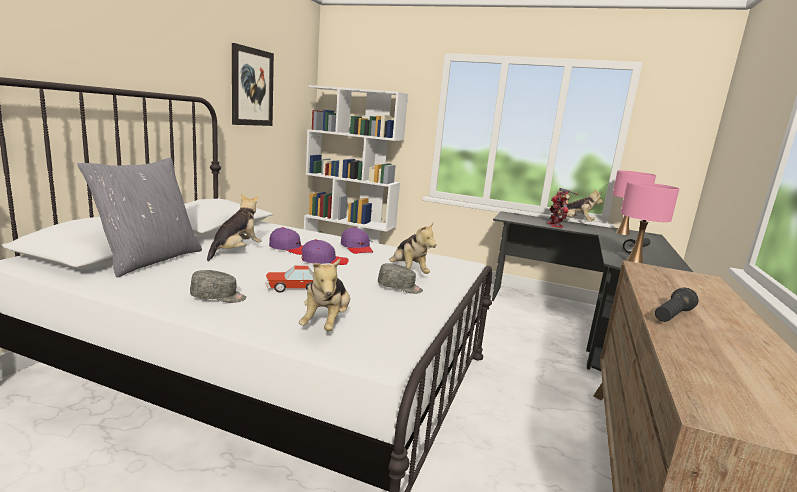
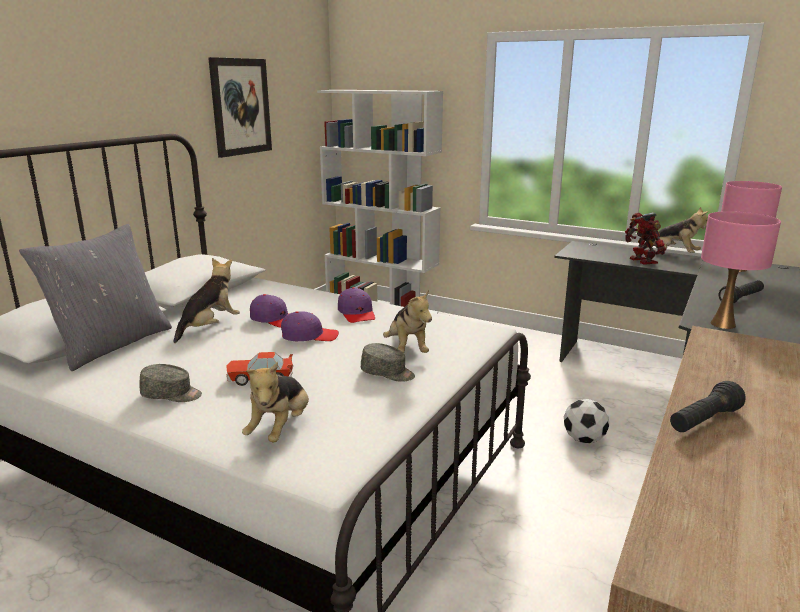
camera: 10 degrees right, 5 degrees up
toy robot [547,188,579,228] -> toy robot turned 150 degrees clockwise [625,212,666,265]
none -> football [564,399,609,443]

